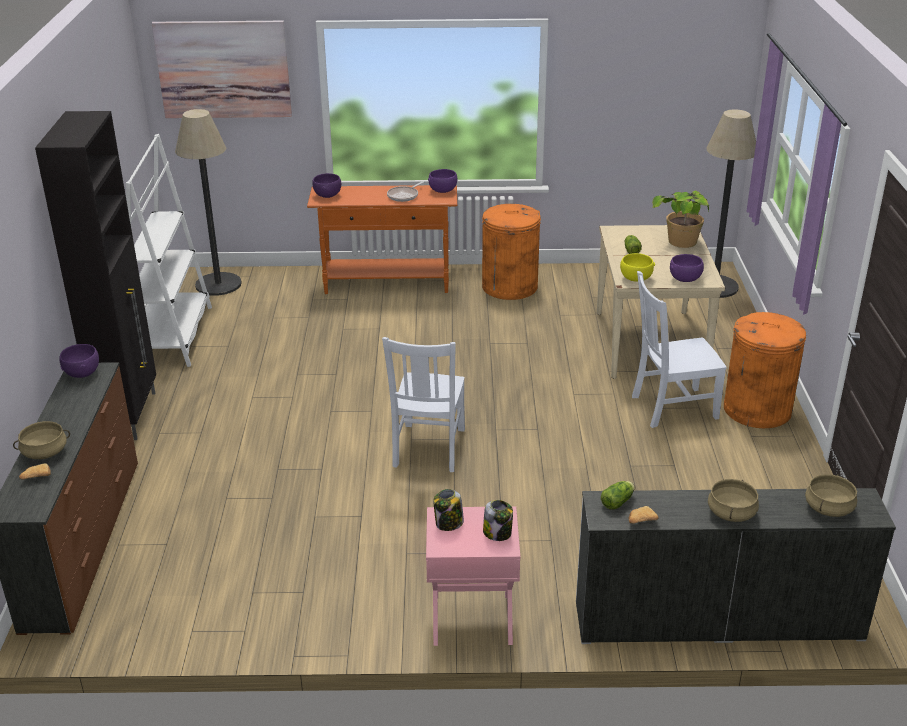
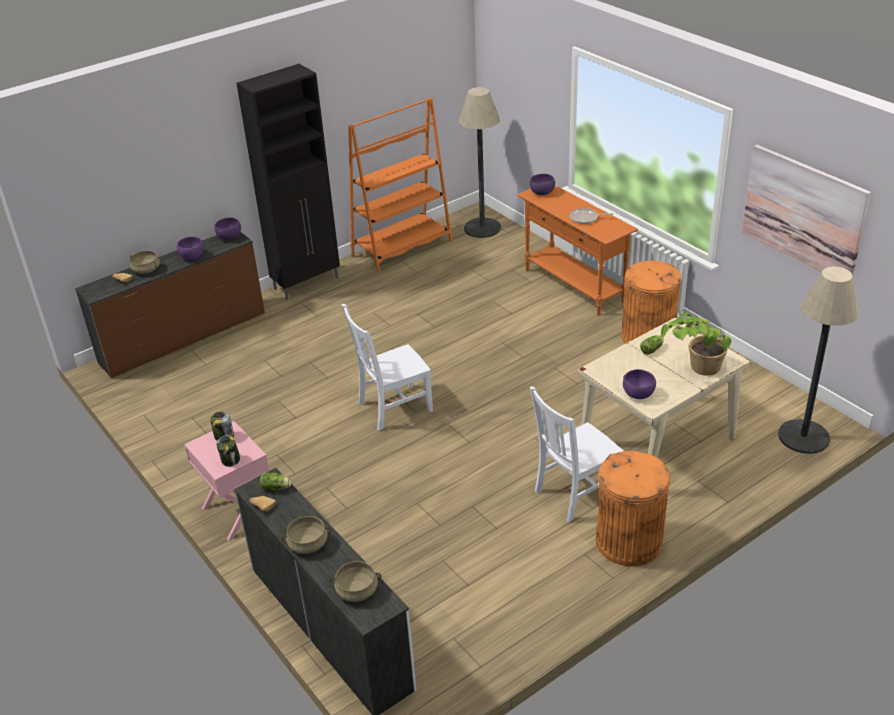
camera: 55 degrees right, 5 degrees up
white bookcase [126,134,212,367] -> orange bookcase [348,98,452,273]
picture [152,21,292,118] -> picture moved to [742,145,871,276]
purple bowl [428,169,457,193] -> purple bowl moved to [177,237,204,260]
yellow bowl [620,253,655,282] -> none
white chair [632,271,727,428] -> white chair turned 75 degrees counterclockwise [530,387,623,523]

